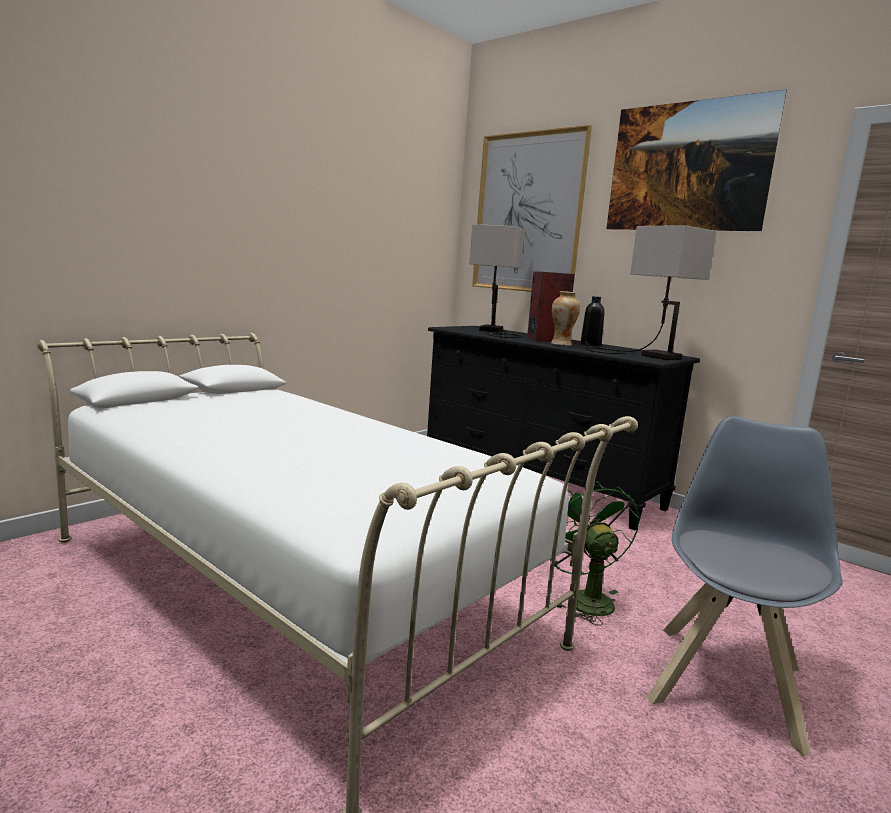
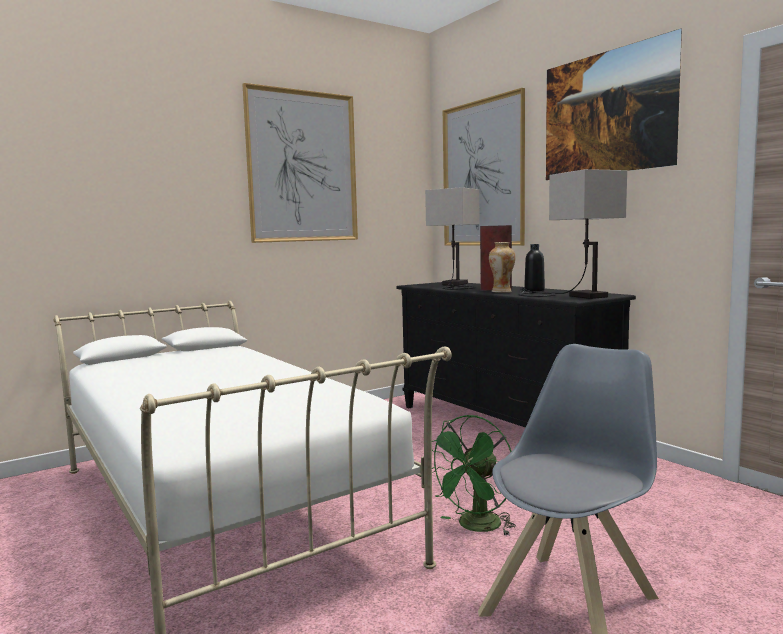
camera: 15 degrees right, 5 degrees down
green fan [550,480,640,626] -> green fan turned 135 degrees counterclockwise [432,415,516,536]
none -> picture [242,83,358,243]

